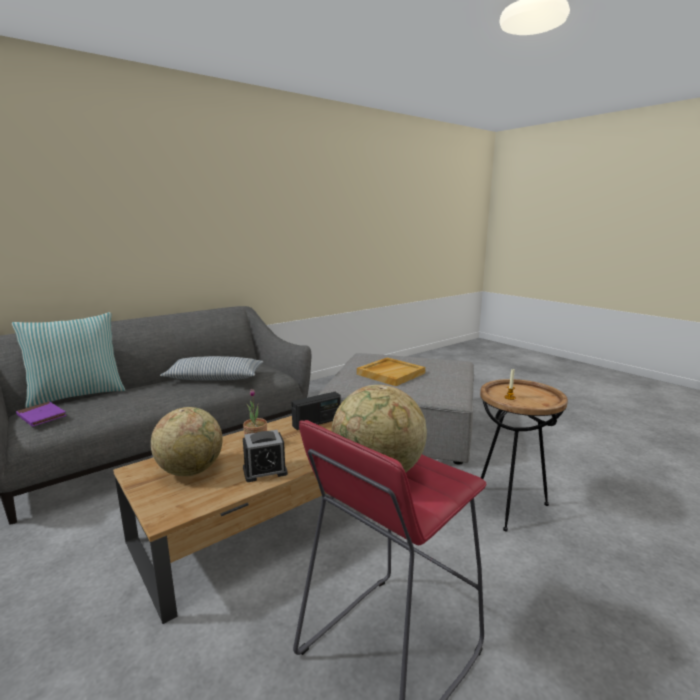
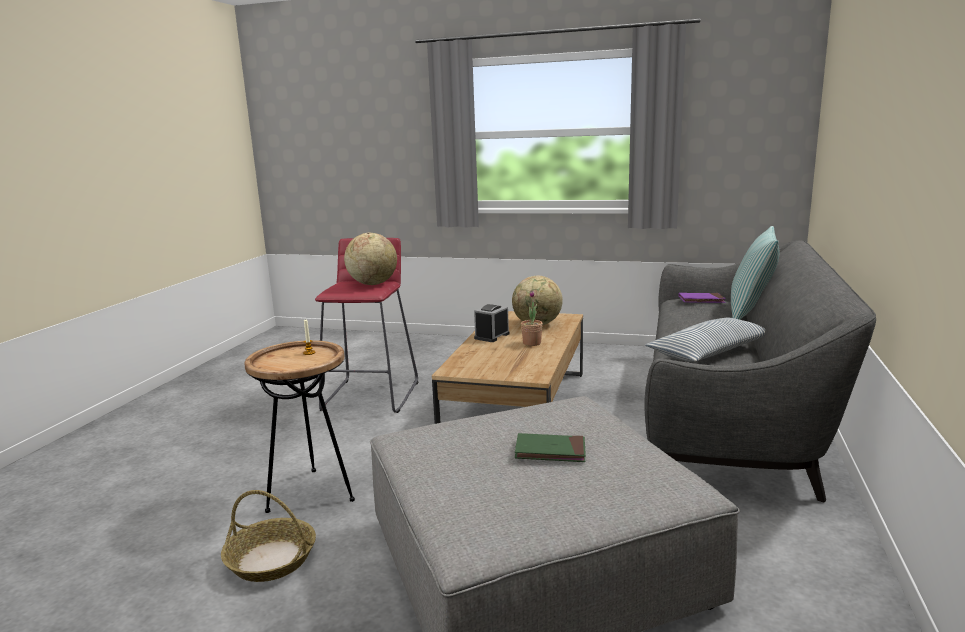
camera: 145 degrees right, 0 degrees up
radio [291,392,340,430] -> none
beige tray [357,358,425,386] -> green book [515,433,586,462]
none -> basket [221,490,316,582]

